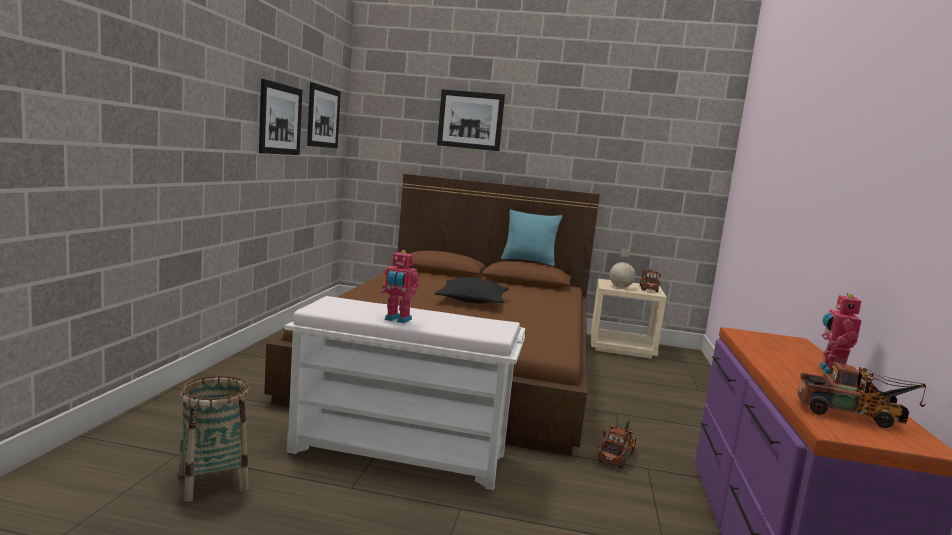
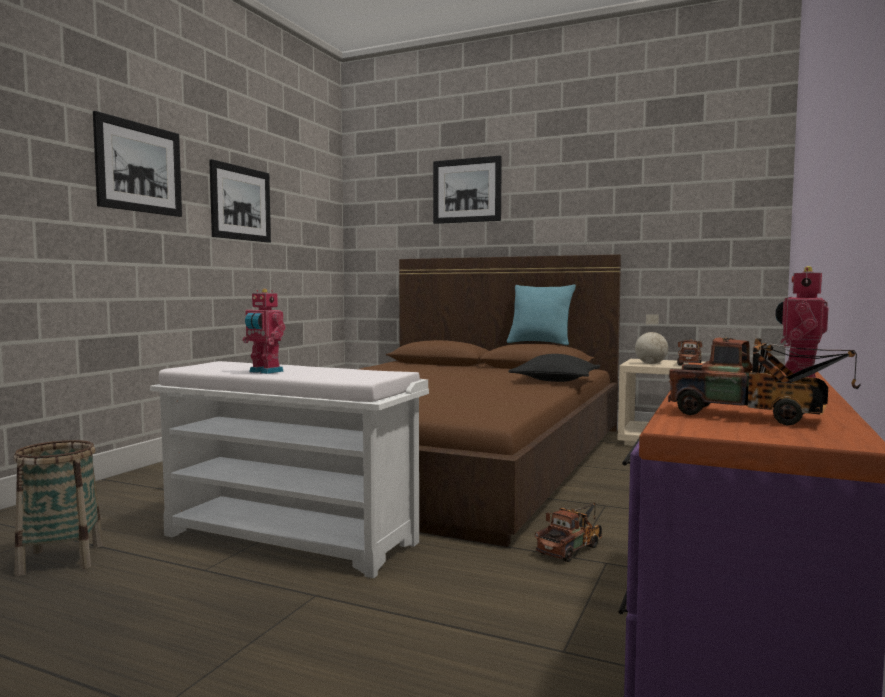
camera: 15 degrees right, 5 degrees down
picture [307,82,341,148] -> picture moved to [93,111,182,217]
black pillow [434,277,509,304] -> black pillow moved to [508,354,600,382]

